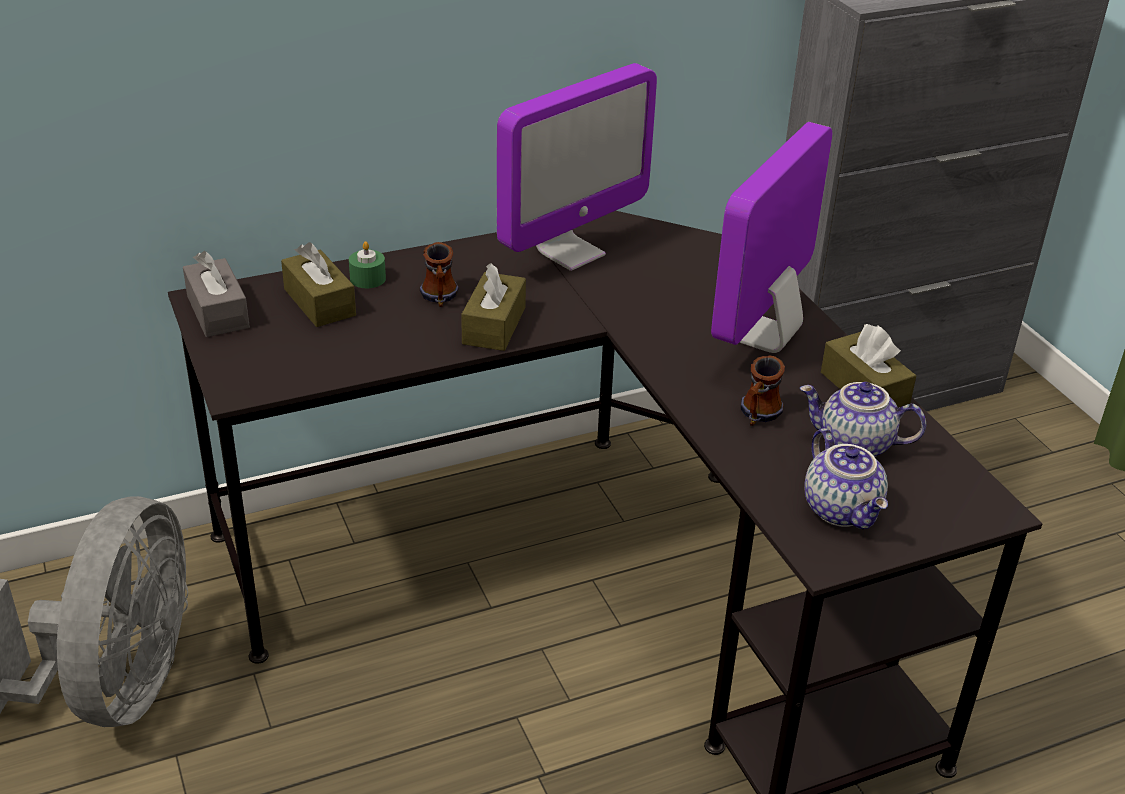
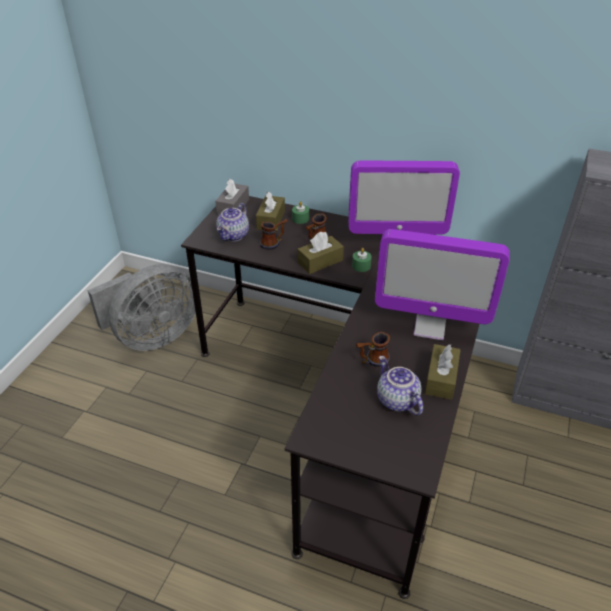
camera: 45 degrees right, 5 degrees up
monitor [711,122,832,353] -> monitor turned 150 degrees counterclockwise [375,229,510,340]
teapot [804,428,888,529] -> teapot moved to [216,203,249,241]
none -> mug [260,219,288,250]
none -> green candle [352,248,372,272]

